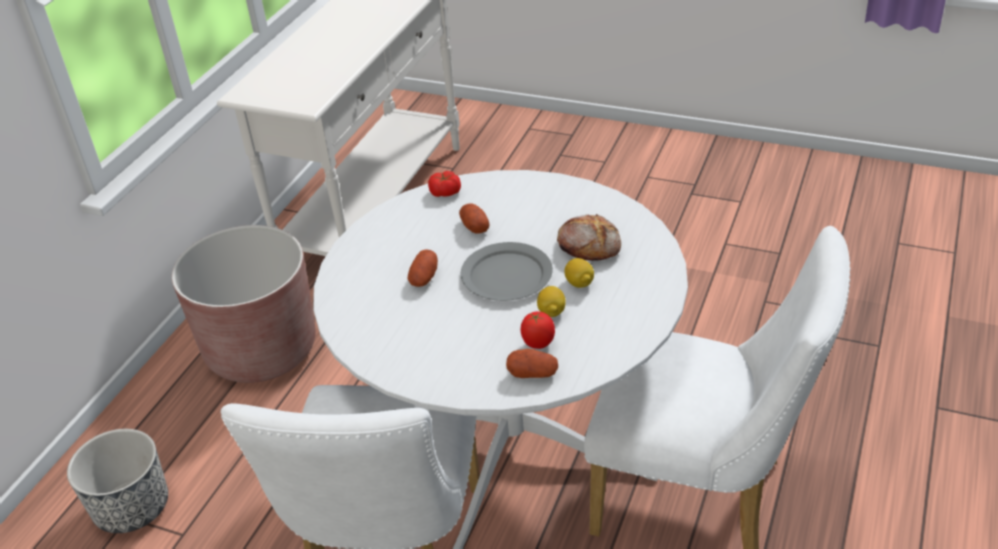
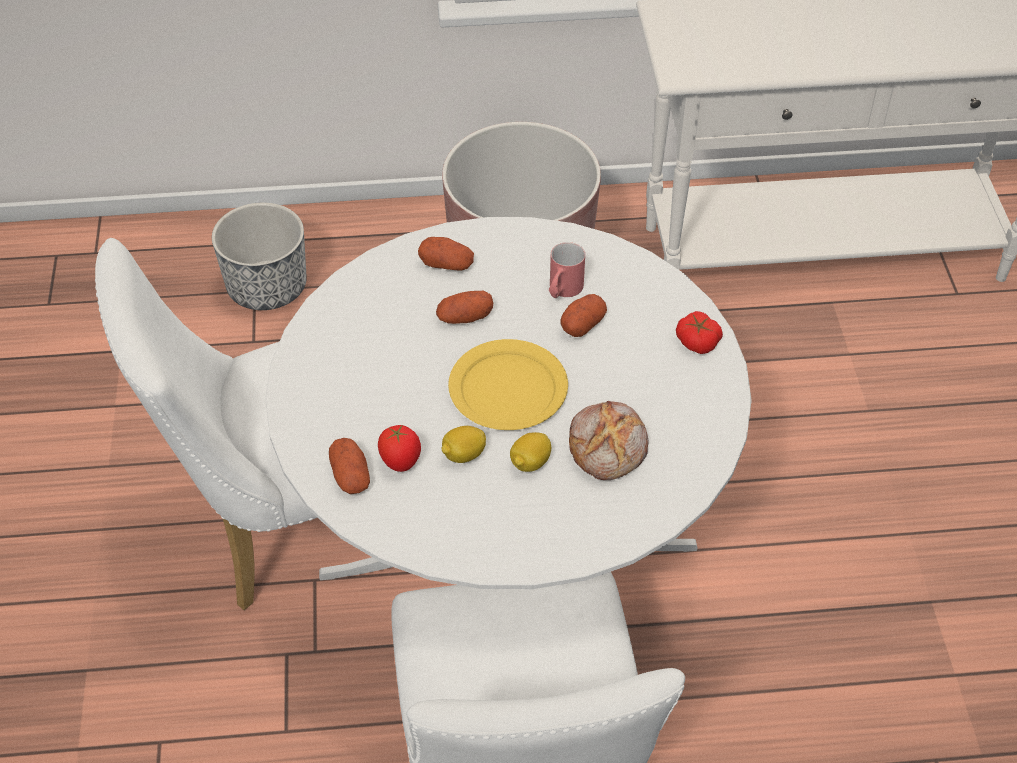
camera: 60 degrees right, 10 degrees up
tomato [428,171,461,197] -> tomato moved to [676,311,723,354]
grey plate [461,242,553,301] -> yellow plate [448,339,568,430]
none -> potato [418,237,474,271]
none -> red mug [549,242,585,298]

